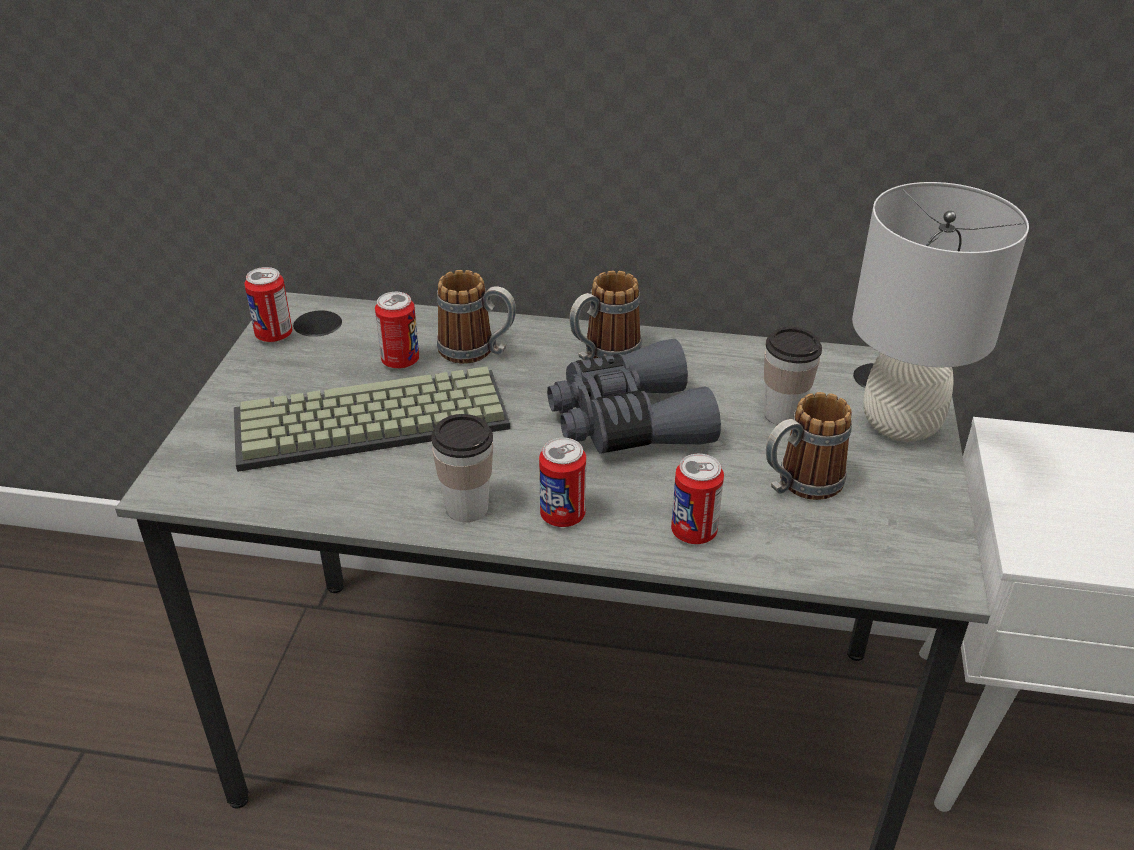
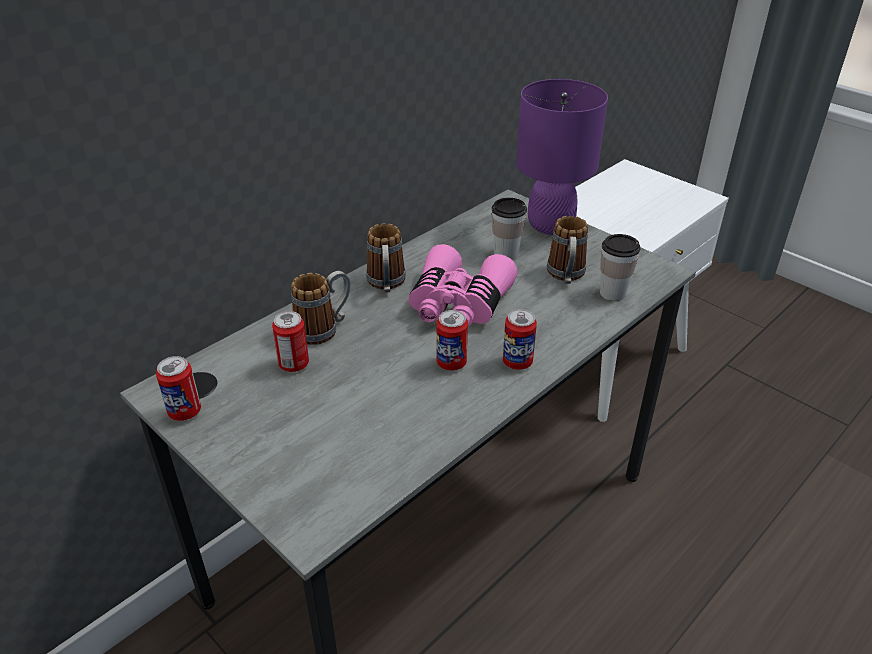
camera: 55 degrees left, 0 degrees up
keyboard [234,366,510,472] -> none
cup [431,414,493,522] -> cup moved to [600,234,641,301]
grey binoculars [547,339,721,453] -> pink binoculars [409,244,518,326]
can [671,454,724,544] -> can moved to [436,310,468,371]
grey table lamp [852,182,1029,442] -> purple table lamp [516,79,608,235]

